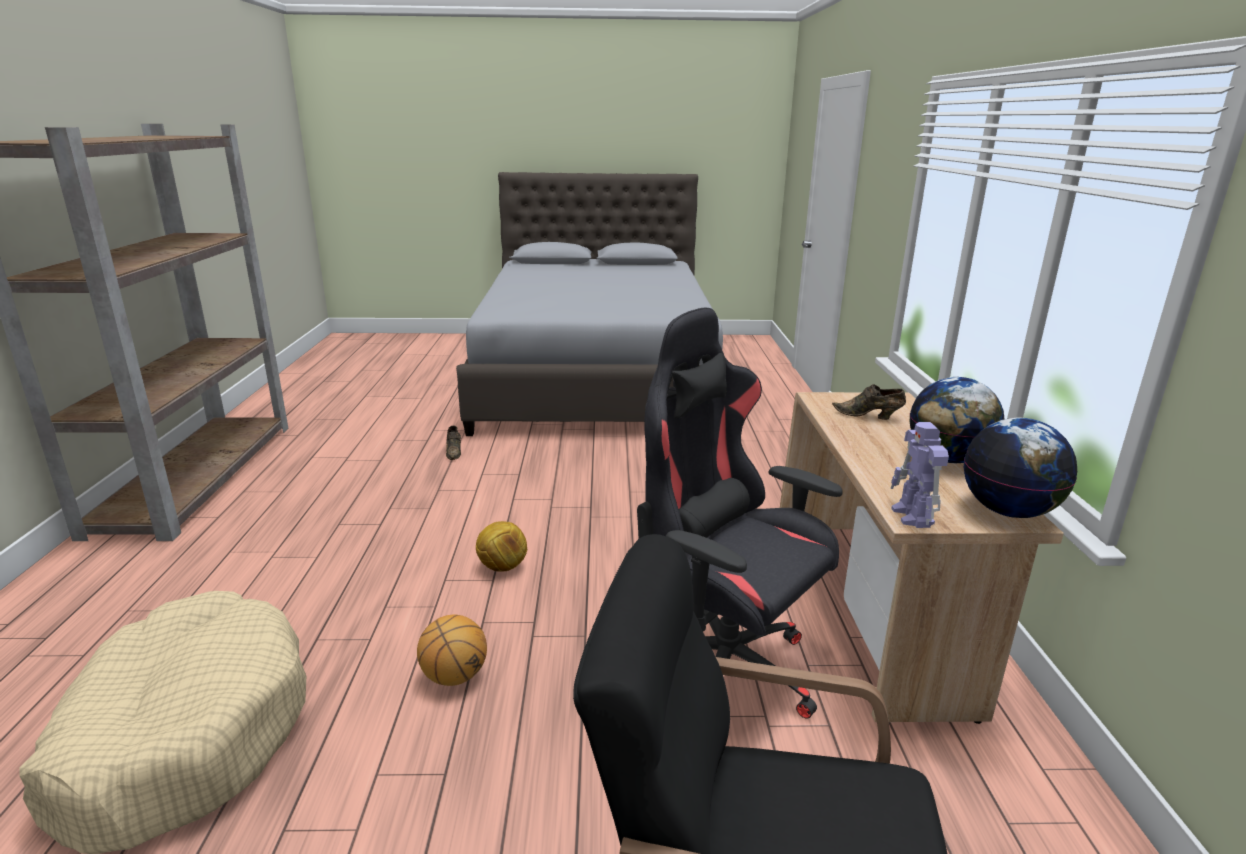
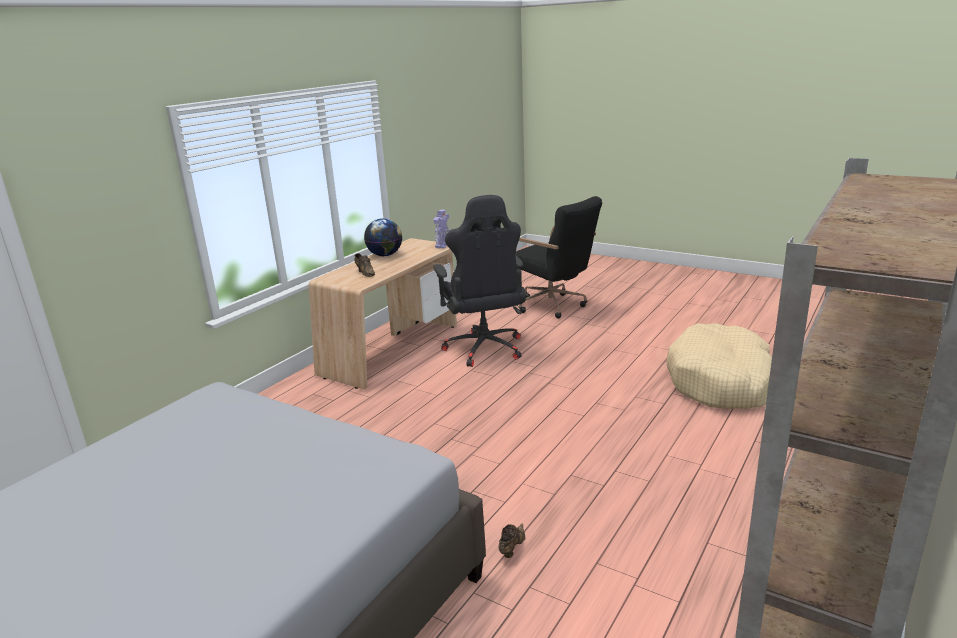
camera: 145 degrees left, 0 degrees up
basketball [417,615,487,686] -> none
football [476,521,527,572] -> none
globe [964,418,1077,518] -> none

